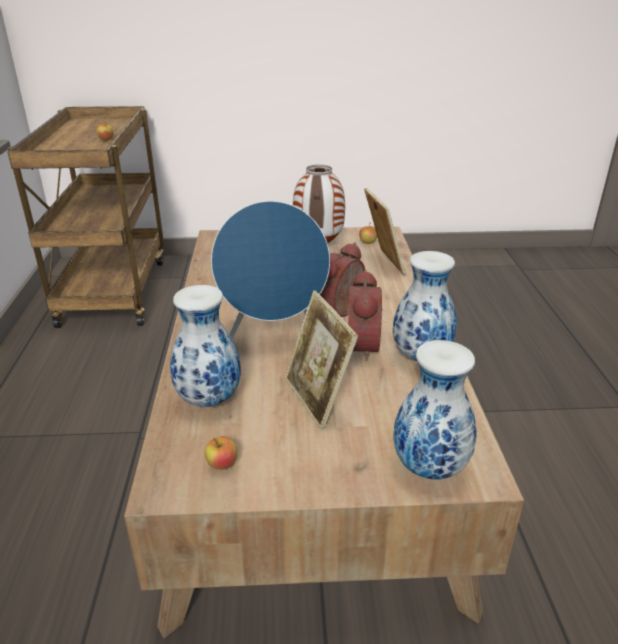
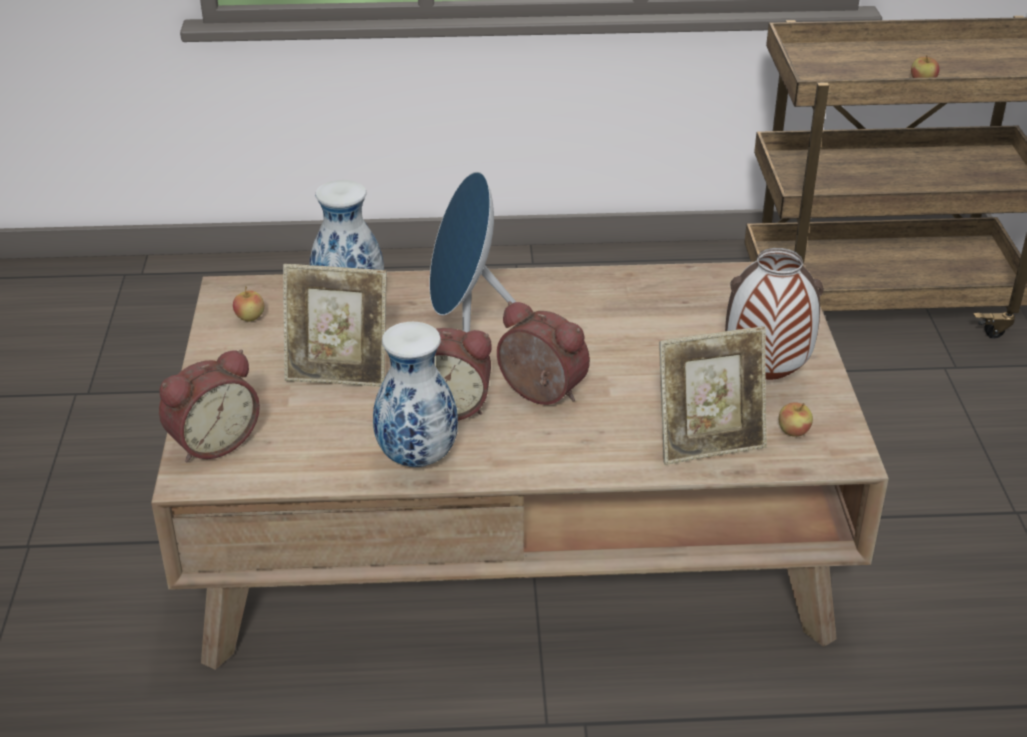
camera: 90 degrees right, 5 degrees up
picture frame [285,290,358,430] -> picture frame turned 150 degrees counterclockwise [283,264,387,387]
vase [393,340,477,480] -> alarm clock [159,349,260,462]

